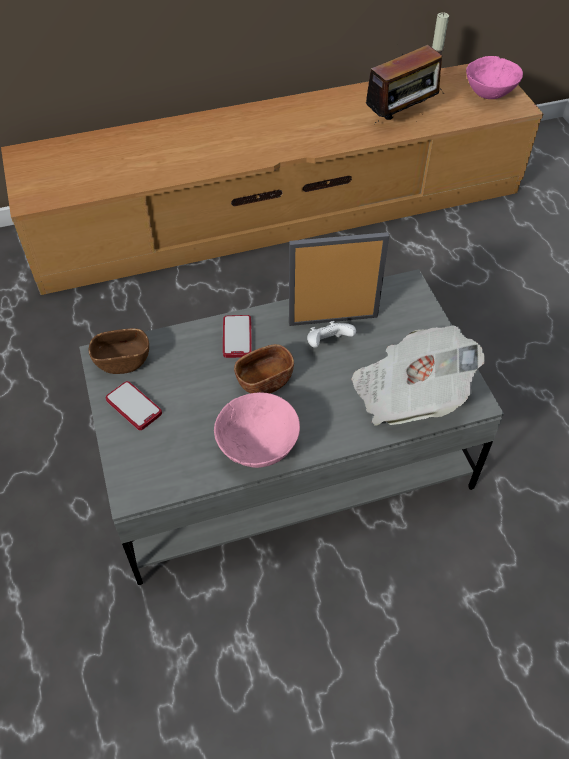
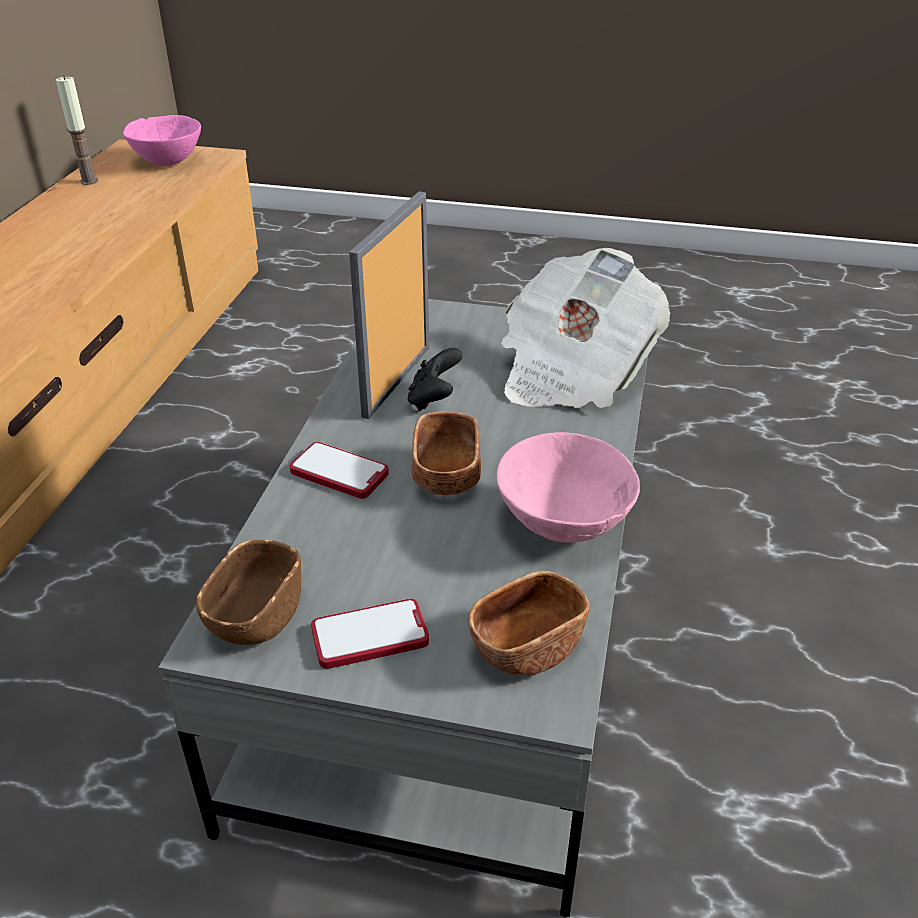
camera: 60 degrees left, 15 degrees down
white game controller [307,321,356,348] -> black game controller [408,348,463,411]
radio [366,45,444,123] -> none
none -> brown bowl [468,571,590,676]

